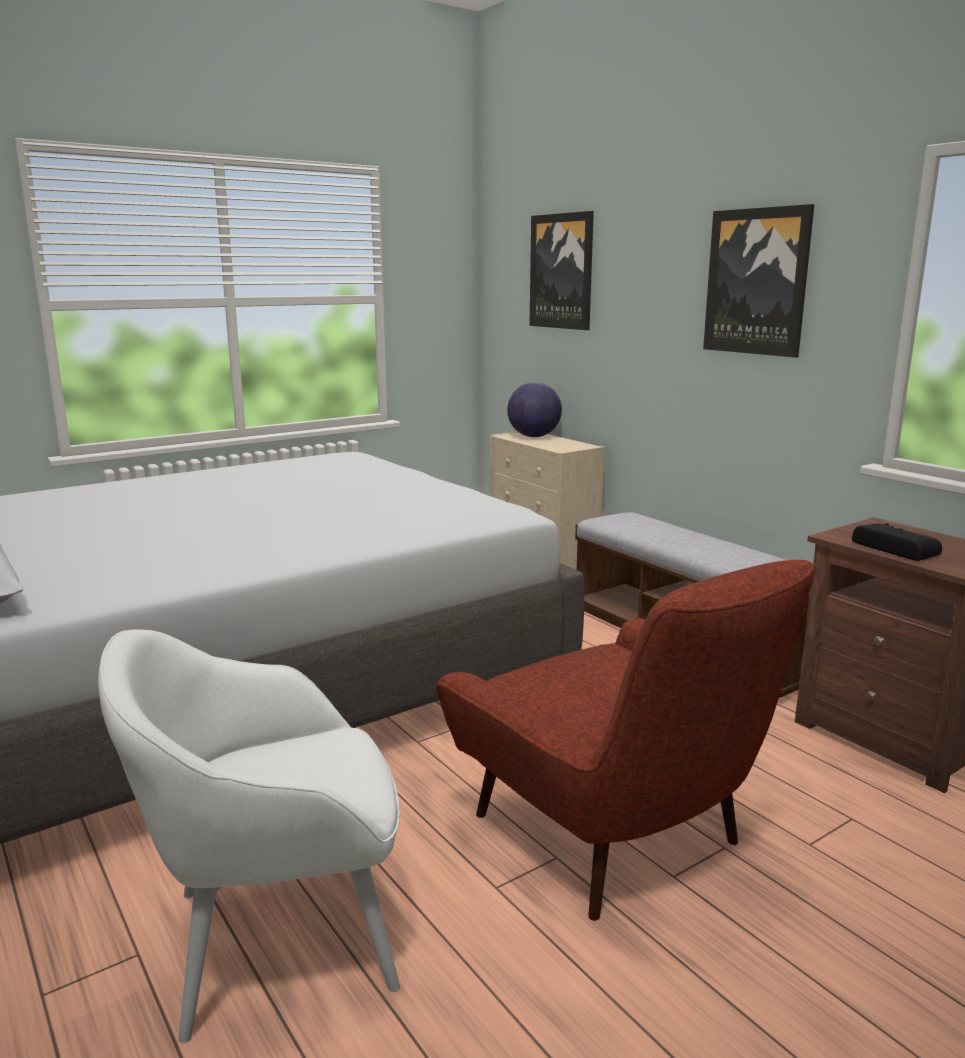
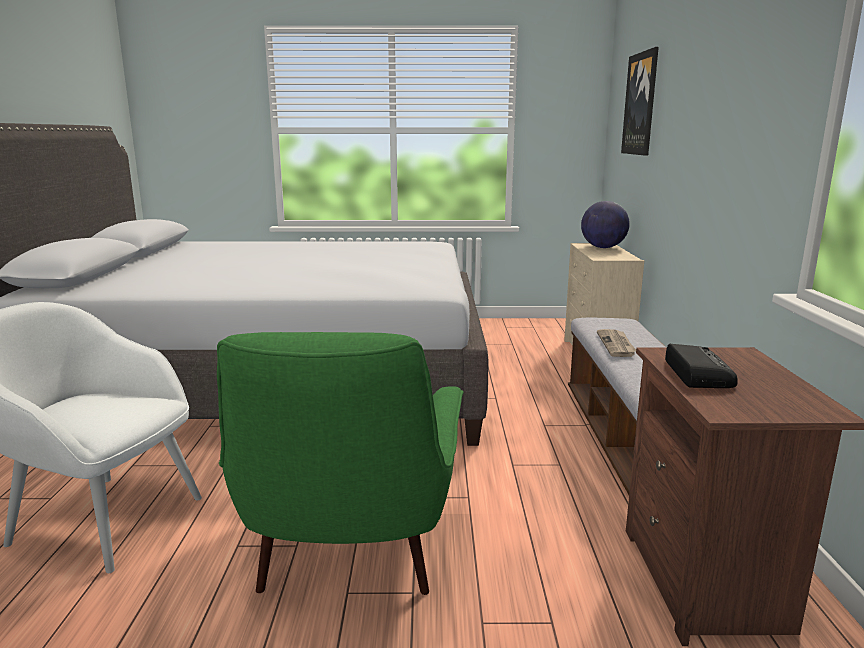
camera: 35 degrees right, 0 degrees up
red armchair [436,560,816,921] -> green armchair [217,332,464,595]
picture [703,204,814,358] -> none
none -> newspaper [597,329,636,357]

